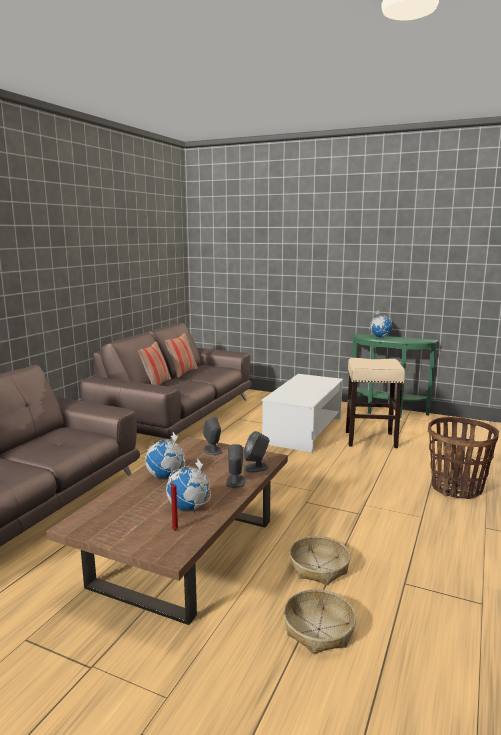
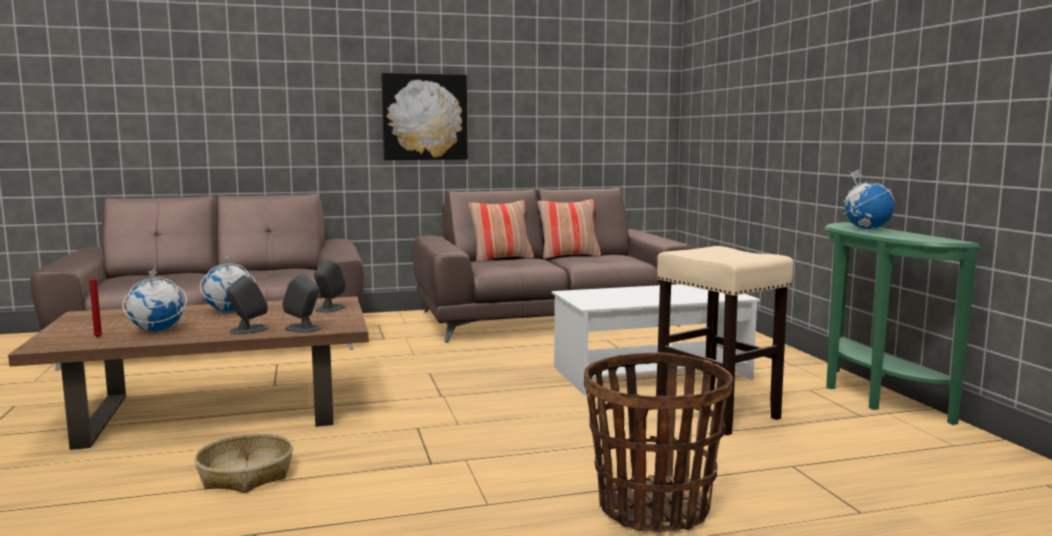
camera: 50 degrees right, 5 degrees down
basket [284,589,356,654] -> none
none -> picture [381,73,468,160]

